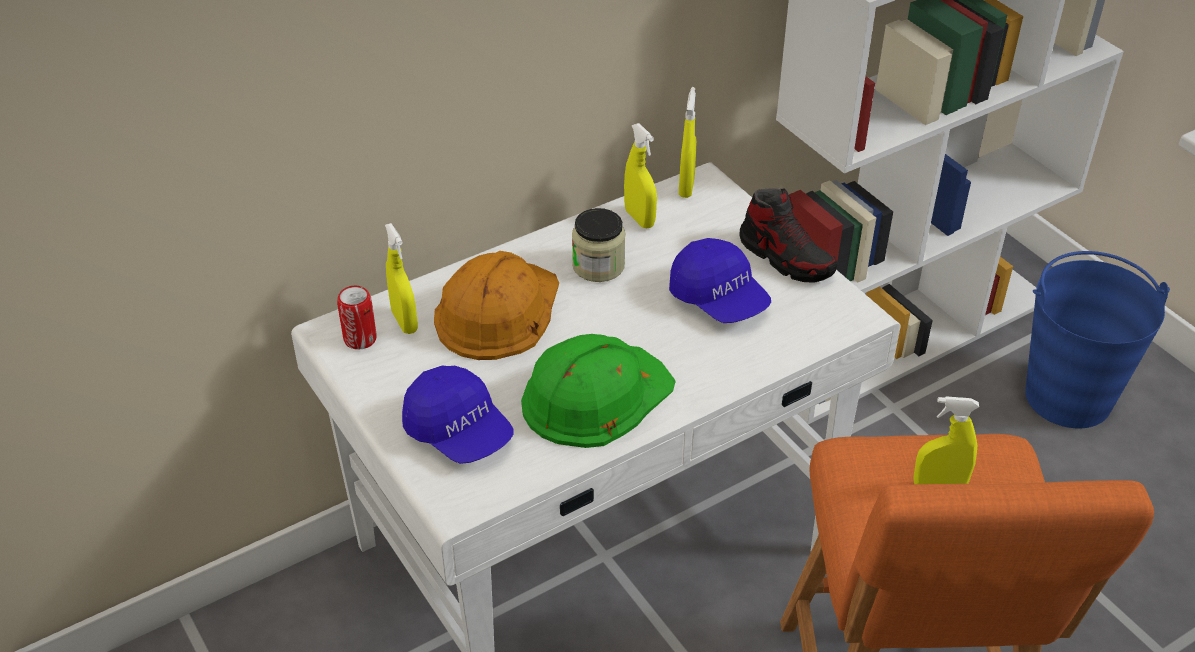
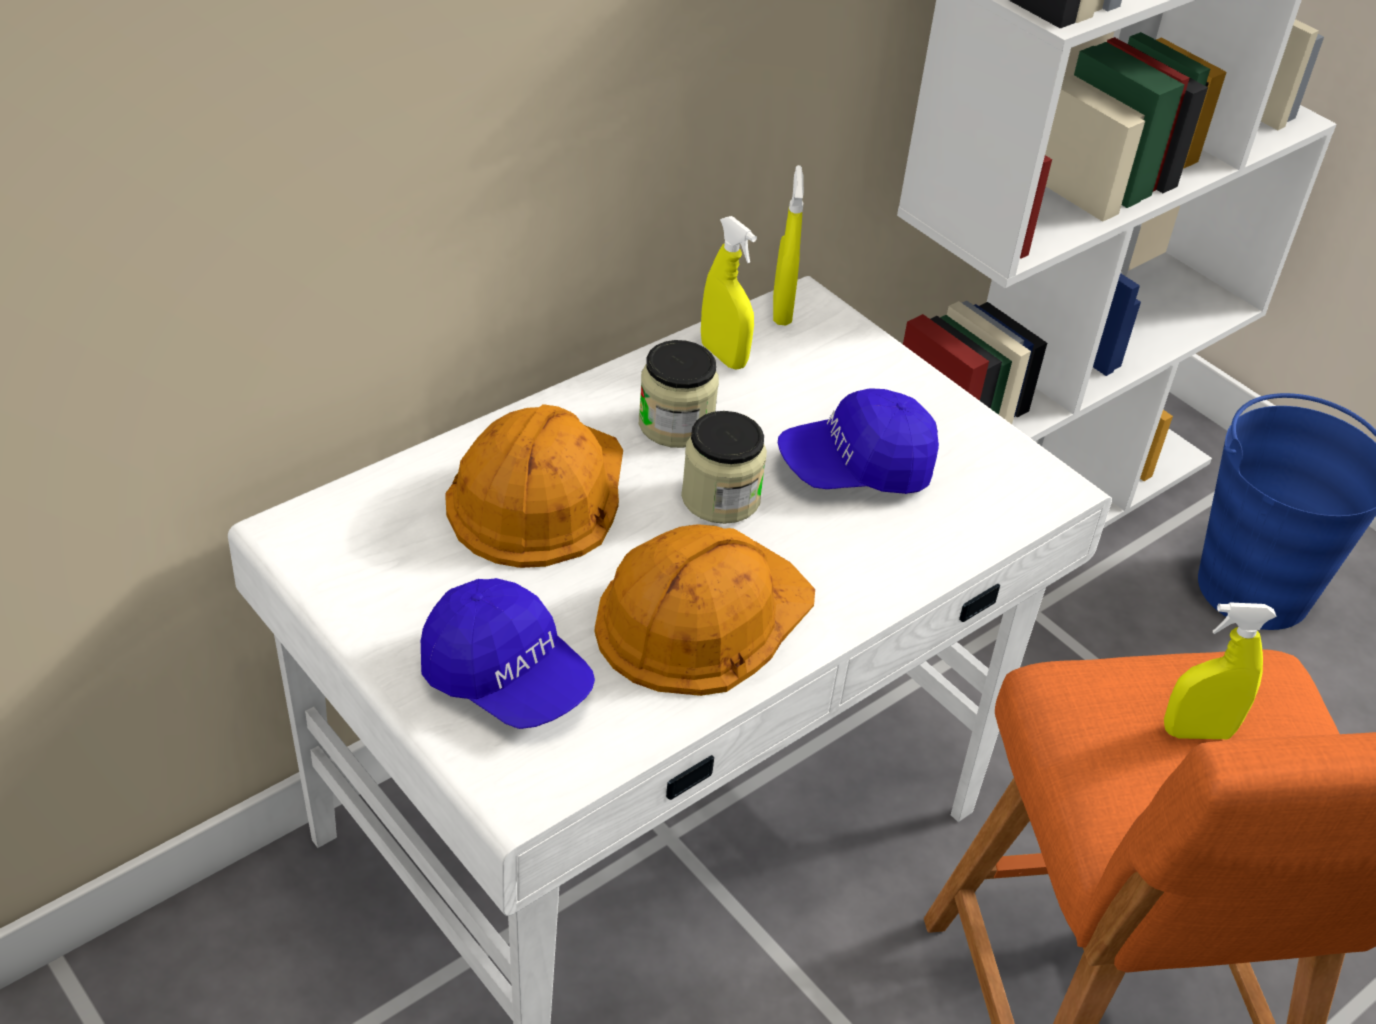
camera: 10 degrees left, 0 degrees up
can [337,286,376,350] -> none
yellow spray bottle [385,223,418,334] -> none
green hard hat [521,334,676,448] -> orange hard hat [594,524,815,696]
blue cap [669,238,771,323] -> blue cap turned 120 degrees clockwise [778,388,939,494]
shoe [739,188,837,283] -> none
none -> jar [681,411,767,524]

